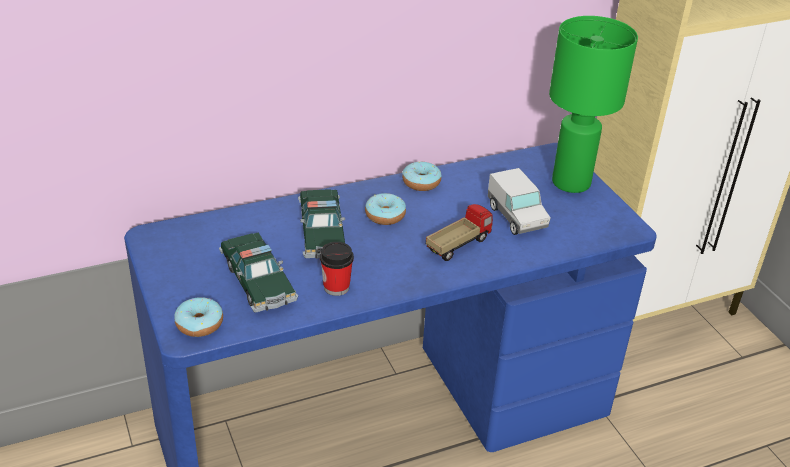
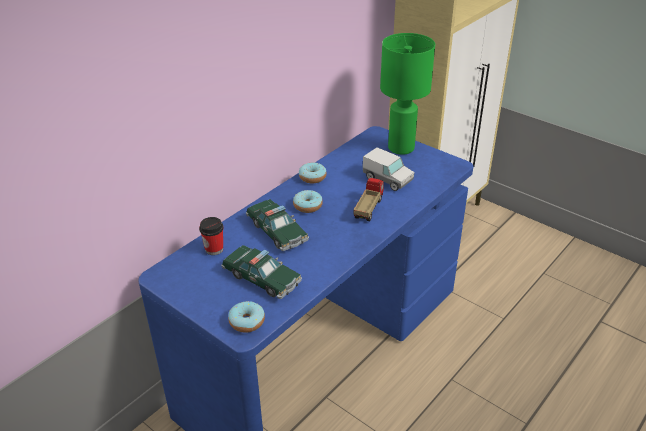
camera: 25 degrees left, 0 degrees up
cup [320,242,354,296] -> cup moved to [199,217,224,255]

